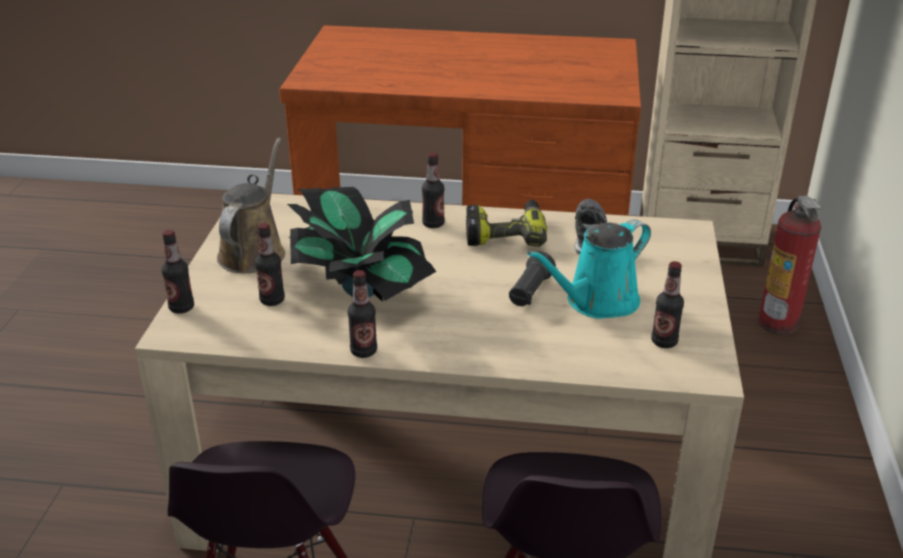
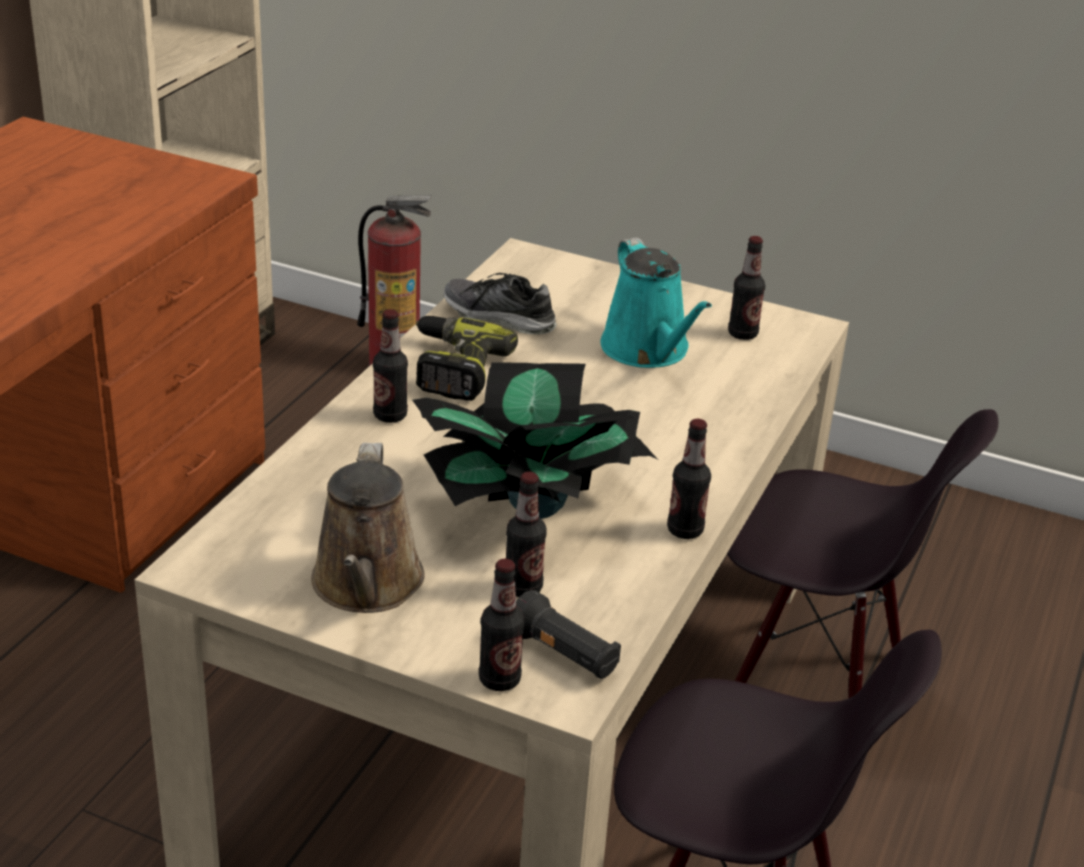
camera: 75 degrees left, 0 degrees up
brown watering can [217,138,285,273] -> brown watering can turned 120 degrees counterclockwise [311,443,424,613]
black flashlight [509,251,556,306] -> black flashlight moved to [516,590,621,679]

